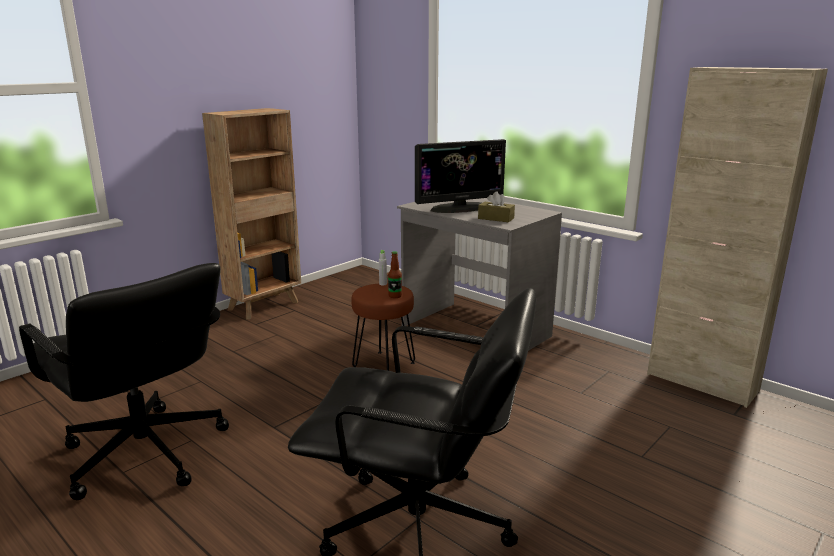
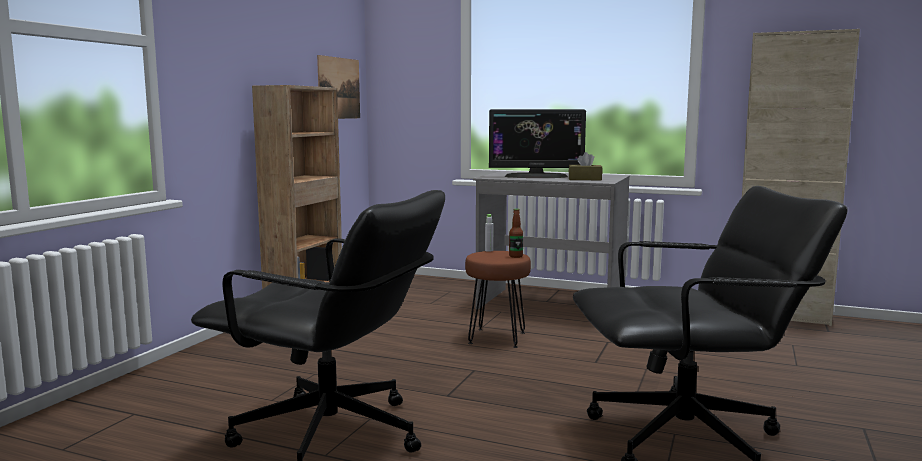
camera: 20 degrees left, 10 degrees down
monitor [415,139,506,213] -> monitor turned 45 degrees clockwise [489,109,586,178]
none -> picture [317,55,360,119]

